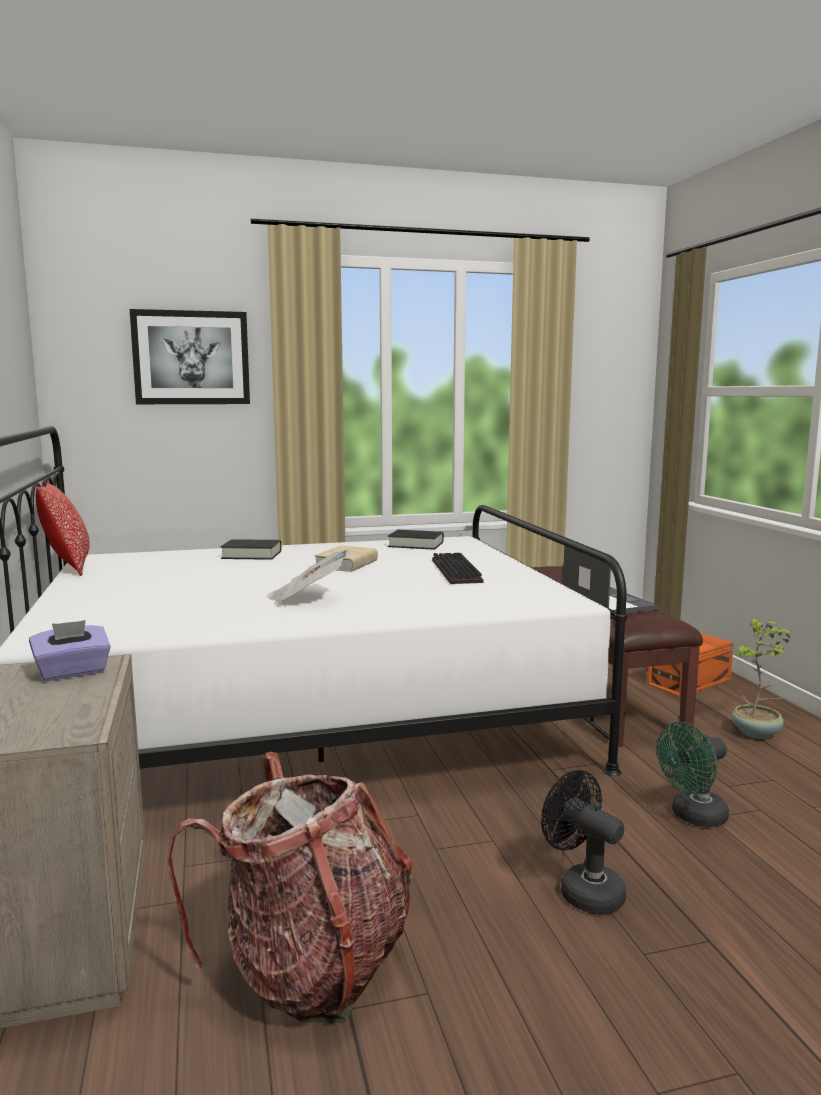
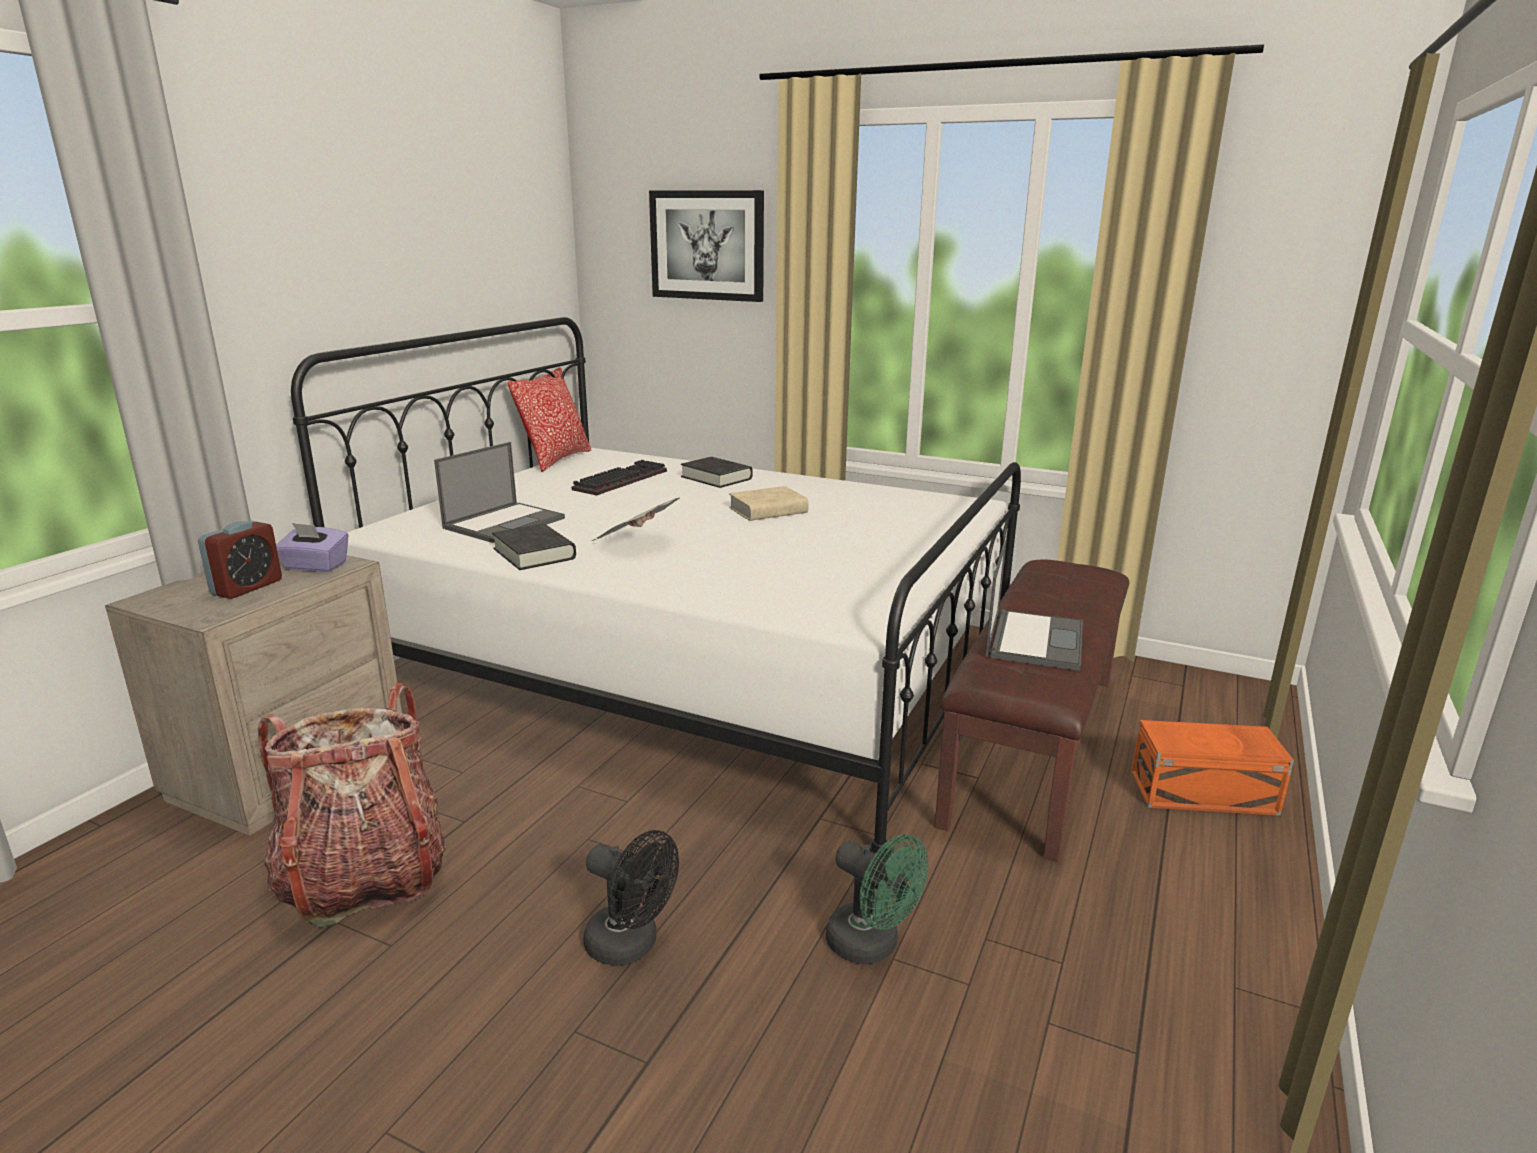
camera: 40 degrees right, 10 degrees up
black book [388,530,444,550] -> black book moved to [492,523,576,570]
keyboard [432,553,484,584] -> keyboard moved to [572,460,667,495]
black fan [541,770,626,914] -> black fan turned 120 degrees clockwise [584,830,679,966]
green fan [657,722,729,827] -> green fan turned 150 degrees counterclockwise [826,834,928,964]
potted plant [732,618,792,739] -> none
none -> alarm clock [198,521,282,599]
none -> laptop [434,442,565,543]

